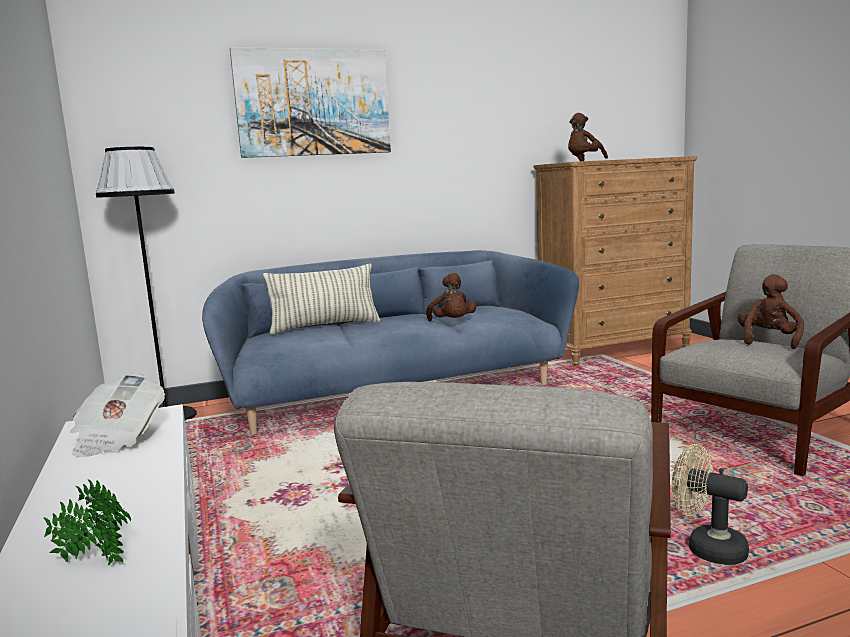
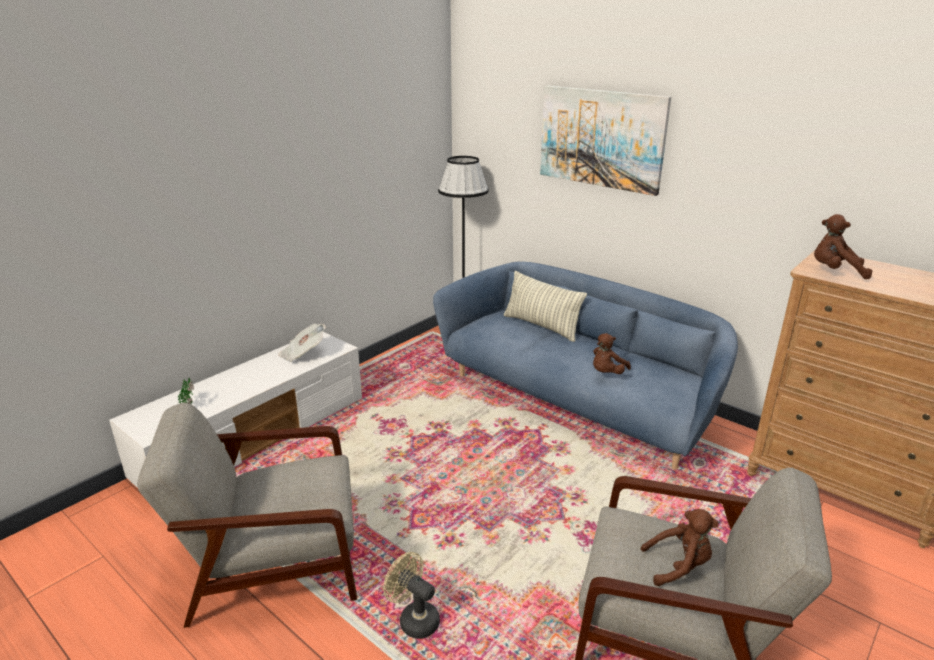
camera: 60 degrees right, 15 degrees up
beige fan [672,444,749,565] -> beige fan turned 60 degrees counterclockwise [383,552,440,639]

